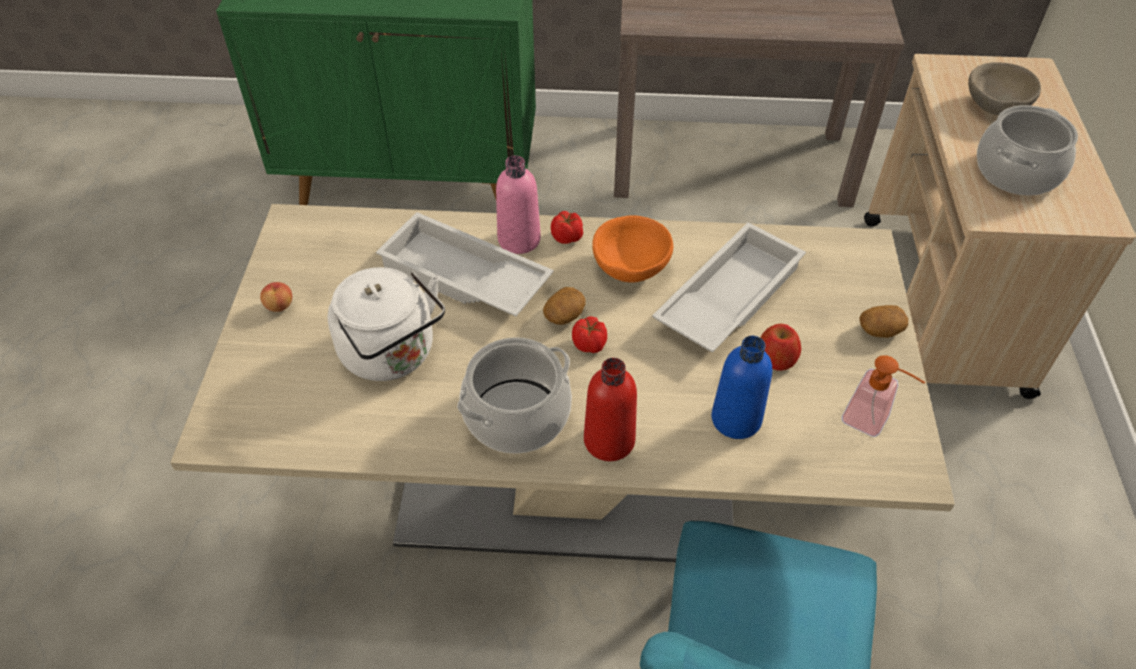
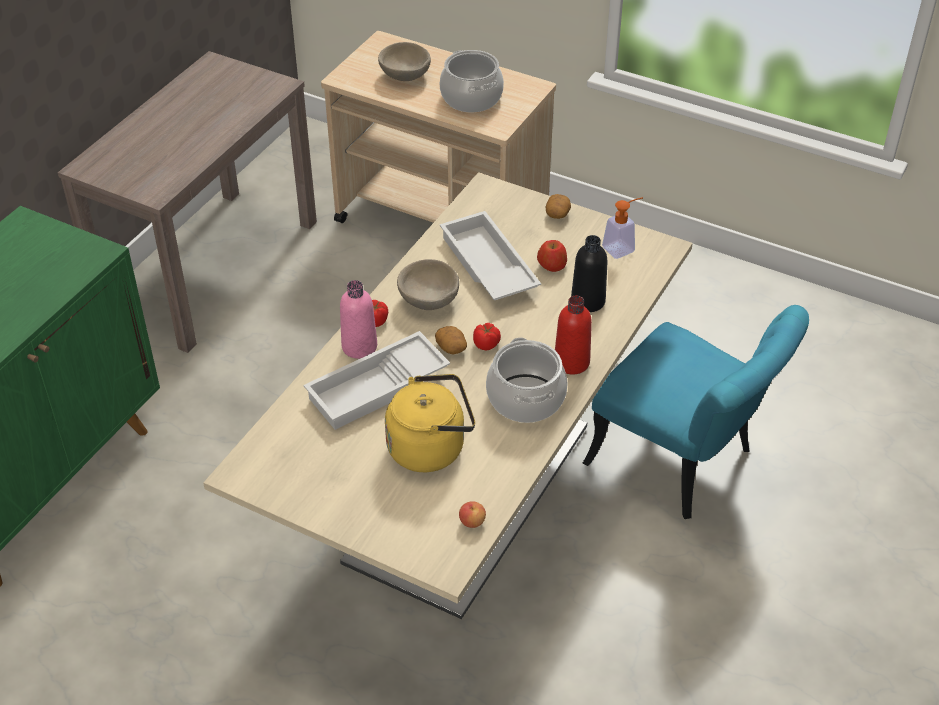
camera: 65 degrees left, 5 degrees down
apple [260,282,292,312] -> apple moved to [459,501,486,528]
white kettle [328,267,445,381] -> yellow kettle [385,374,475,472]
orange bowl [592,215,673,283] -> beige bowl [397,259,459,310]
blue bottle [711,336,772,439] -> black bottle [571,235,607,312]

